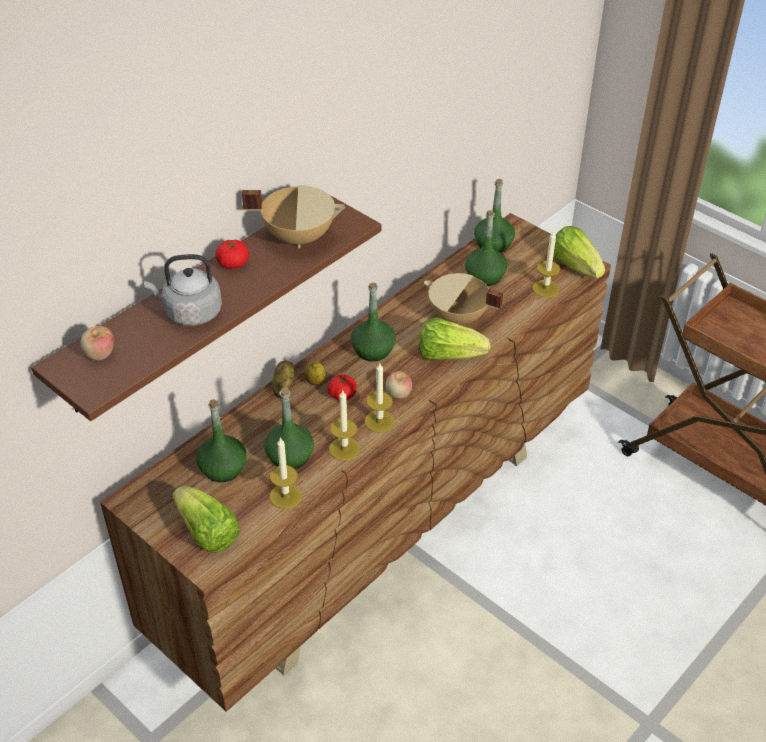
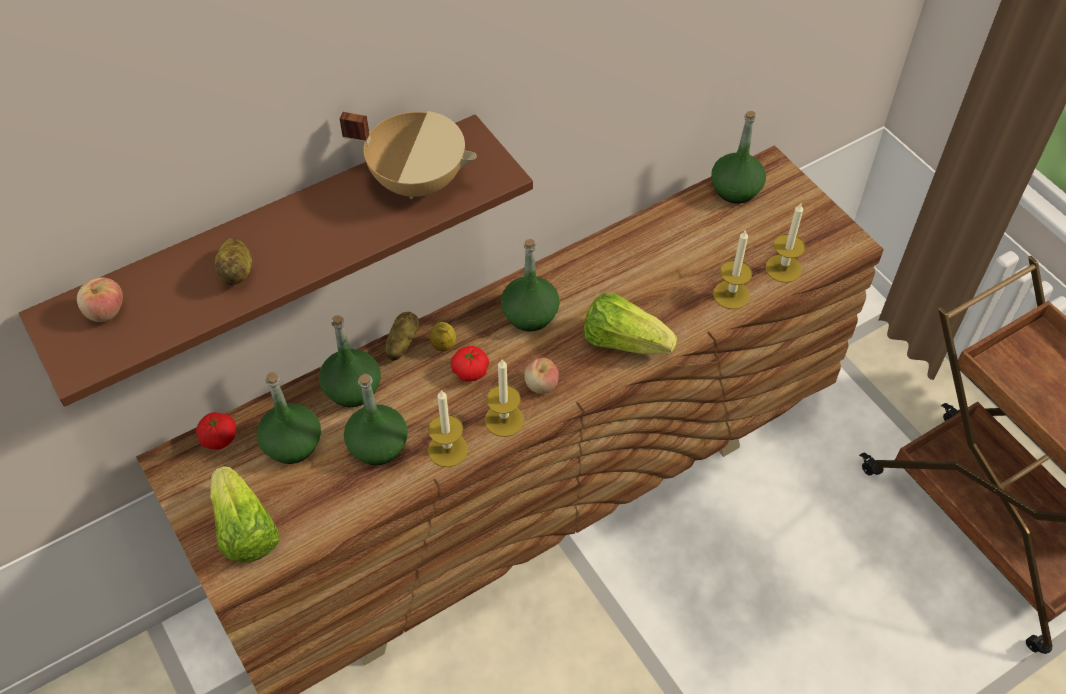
camera: 15 degrees right, 10 degrees up
grey kettle [144,254,222,326] -> potato [215,238,252,286]
tomato [215,240,249,269] -> tomato moved to [196,412,236,450]
candle [270,437,302,509] -> candle moved to [713,229,752,310]
beige cooking pot [424,273,504,324] -> none
green bottle [465,210,507,286] -> green bottle moved to [319,315,381,407]
lettuce [553,226,605,278] -> none

